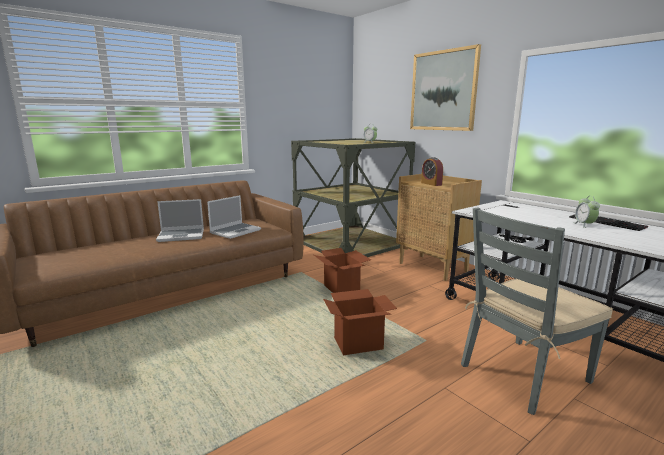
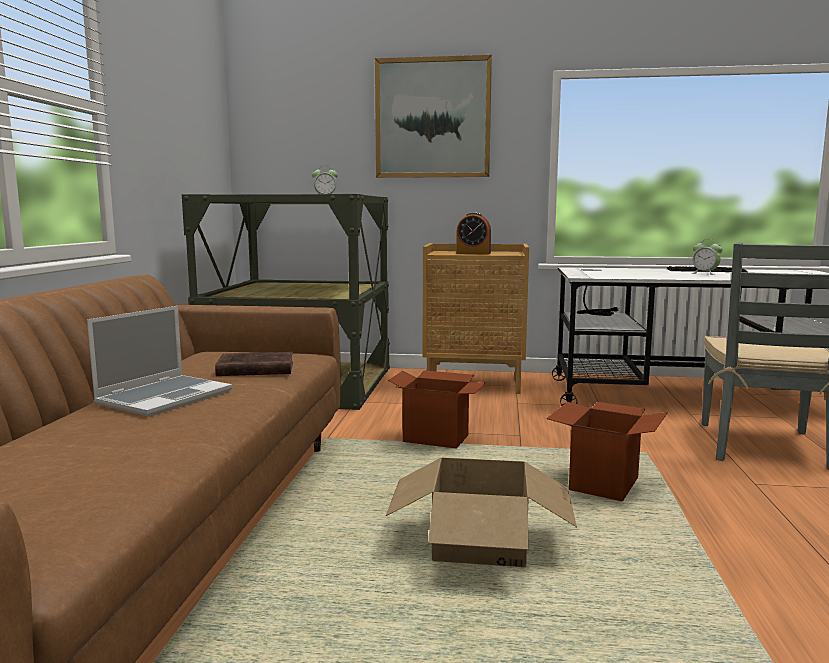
camera: 45 degrees left, 5 degrees down
laptop [207,195,261,239] -> brown book [215,352,293,376]
none -> cardboard box [385,457,577,567]

